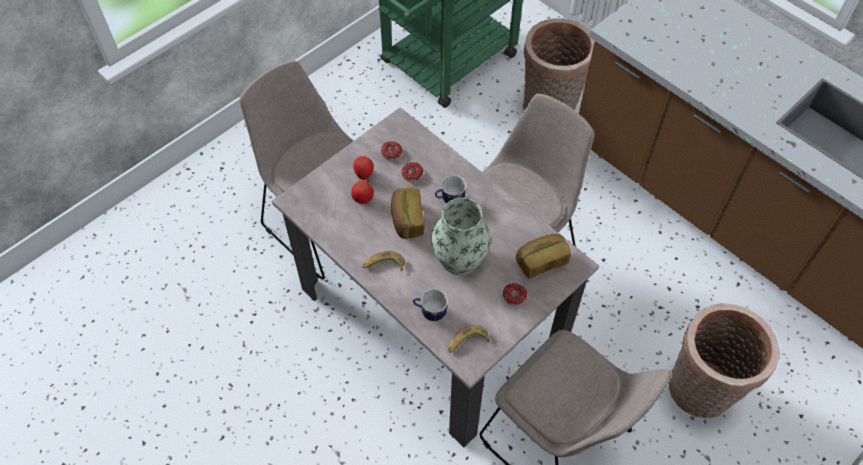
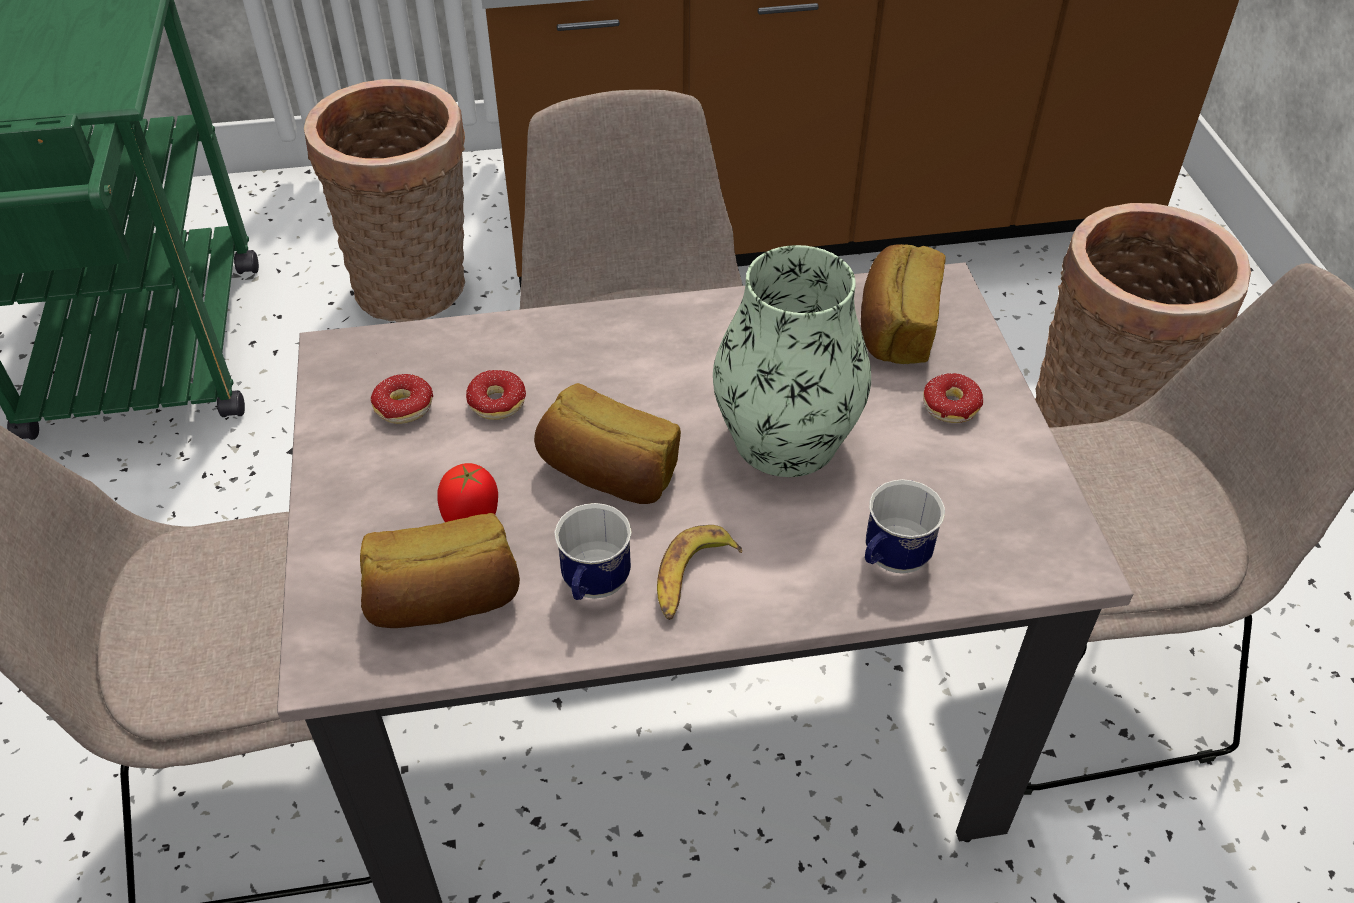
camera: 55 degrees left, 10 degrees down
tomato [353,156,373,180] -> none
mug [435,175,466,204] -> mug moved to [554,503,632,600]
banana [448,325,489,353] -> none
none -> bread [360,513,520,628]

